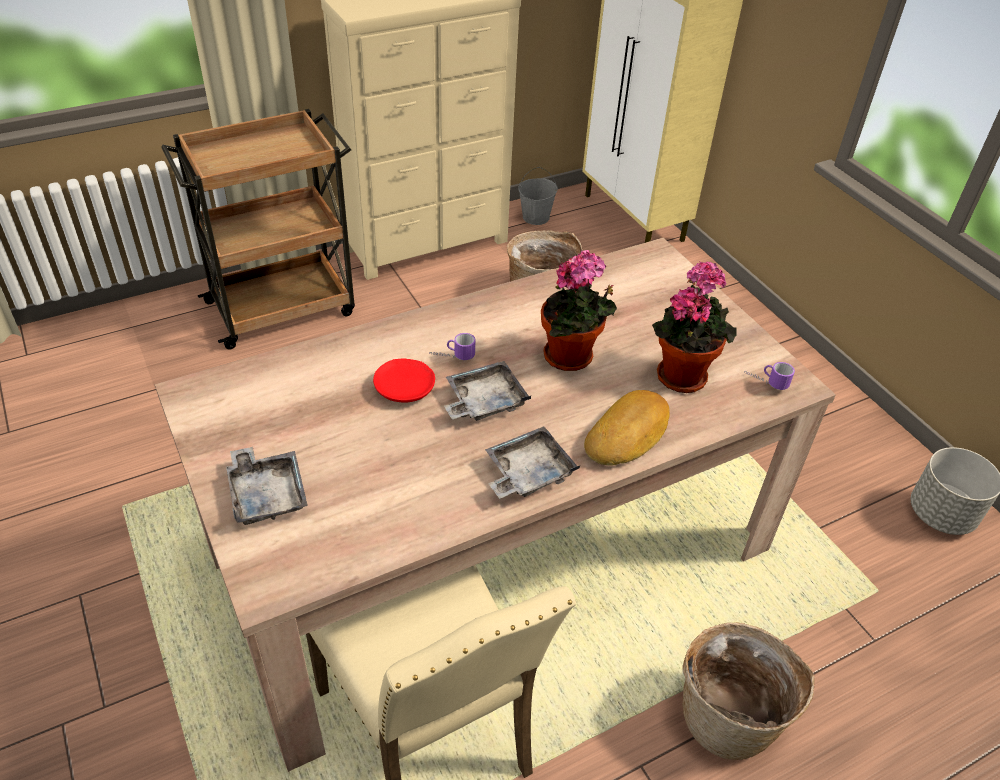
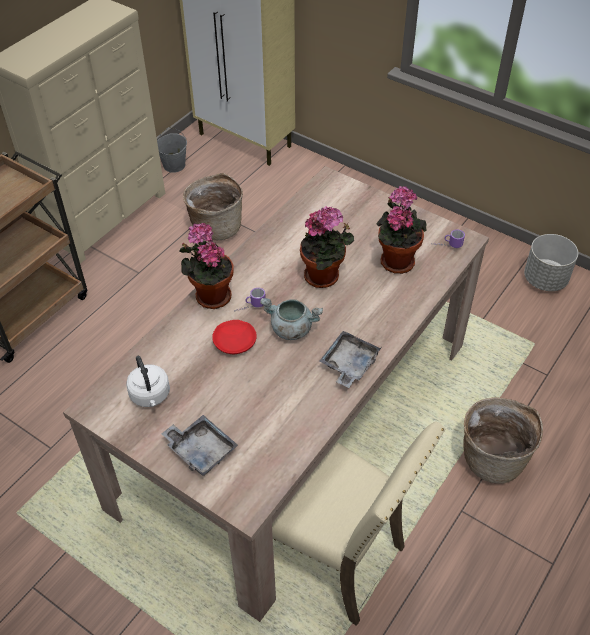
camera: 25 degrees left, 5 degrees up
grey tray [444,361,531,421] -> grey cooking pot [260,298,323,340]
bread [584,390,670,466] -> none
none -> white kettle [126,356,170,407]
none -> potted plant [179,223,234,309]

